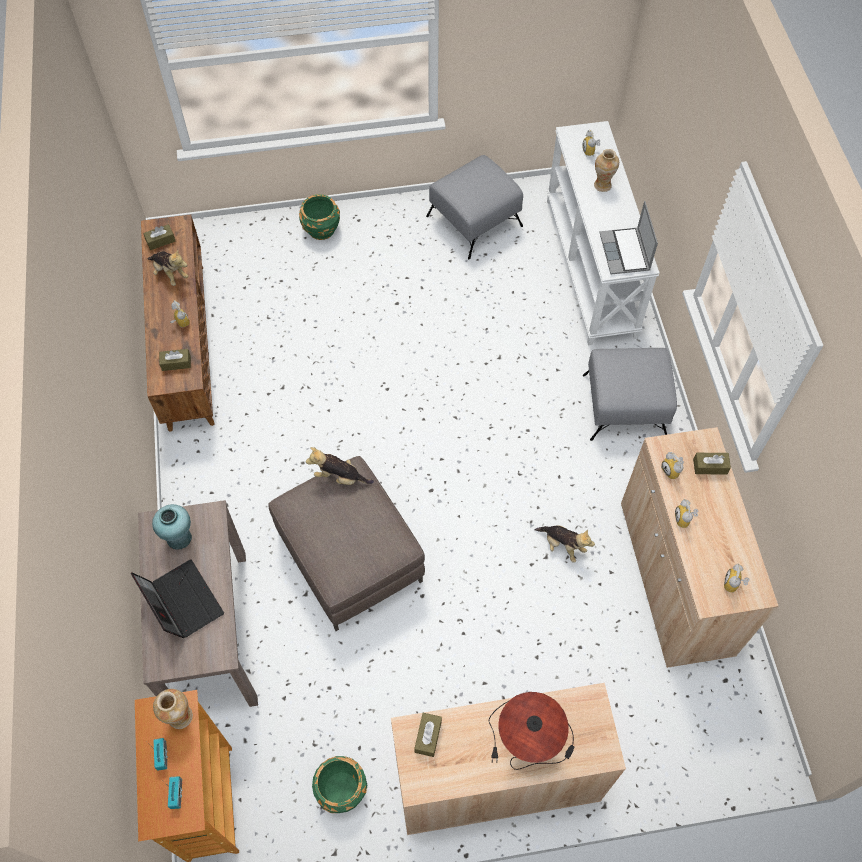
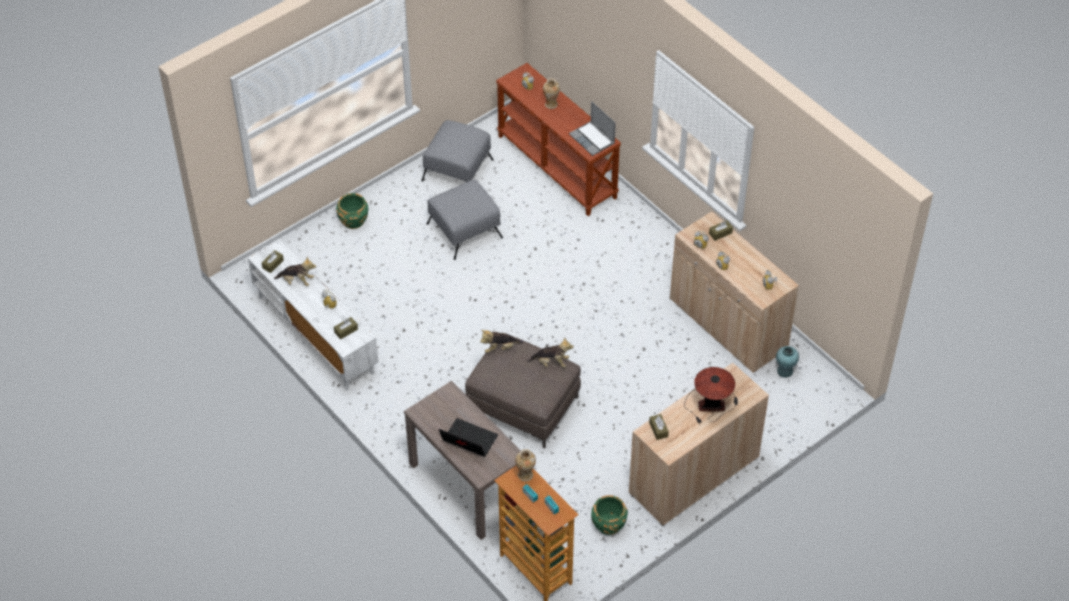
camera: 30 degrees left, 10 degrees down
brown tv stand [141,214,215,432] -> white tv stand [248,240,378,391]
turquoise vase [152,504,192,550] -> turquoise vase moved to [776,346,799,378]
plush toy [534,525,595,563] -> plush toy moved to [527,338,574,368]
white console table [547,121,660,345] -> brown console table [496,63,621,216]
grey ottoman [583,348,677,441] -> grey ottoman moved to [427,179,503,260]

